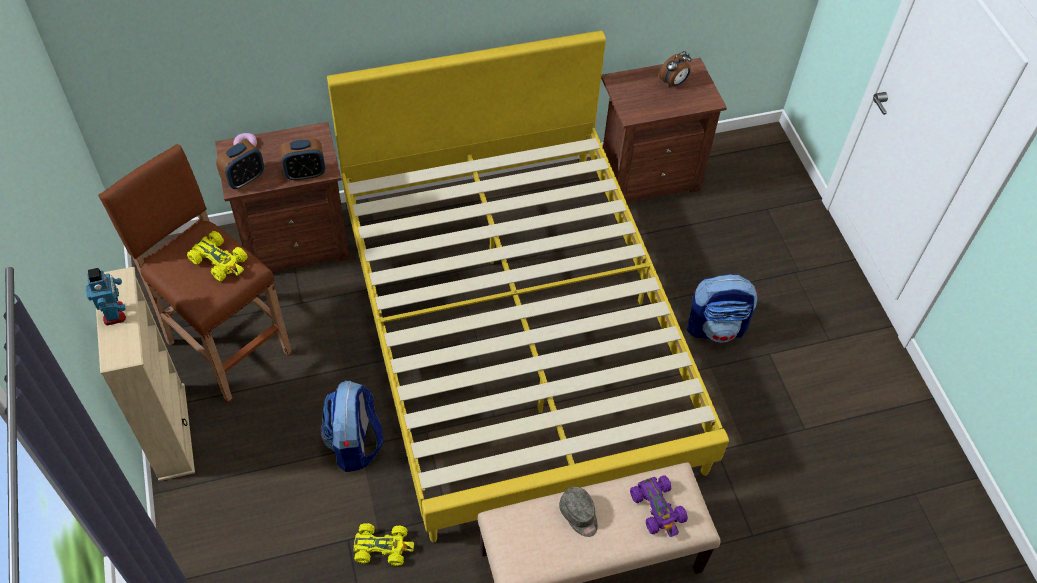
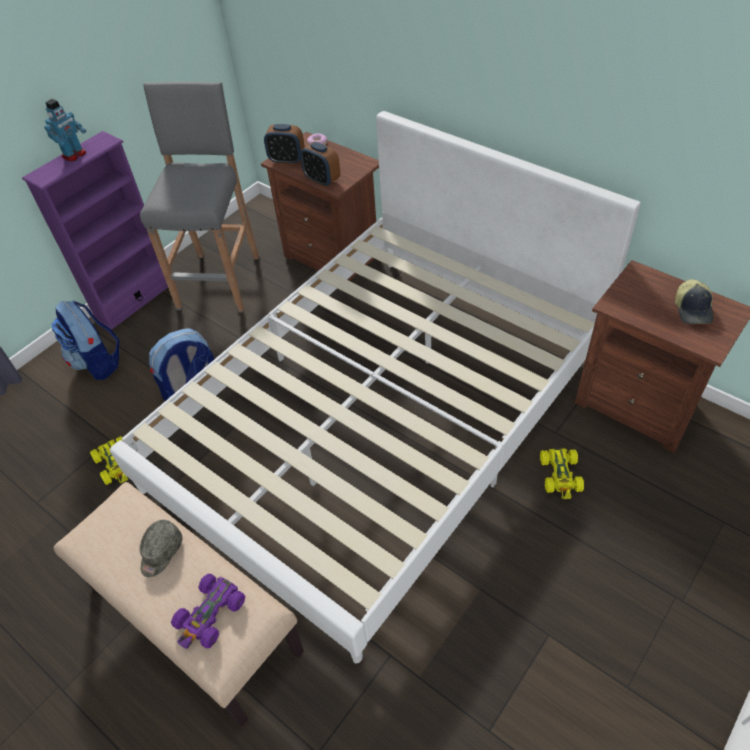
camera: 60 degrees right, 5 degrees down
beige bookcase [96,267,195,481] -> purple bookcase [22,131,168,330]
brown stool [98,144,292,403] -> grey stool [140,82,259,313]
yellow toy car [187,231,248,281] -> yellow toy car moved to [540,448,584,499]
yellow bed [327,30,729,543] -> white bed [110,111,641,664]
alarm clock [659,51,692,87] -> cap [675,279,713,324]
backpack [687,274,759,343] -> backpack moved to [51,300,119,380]

